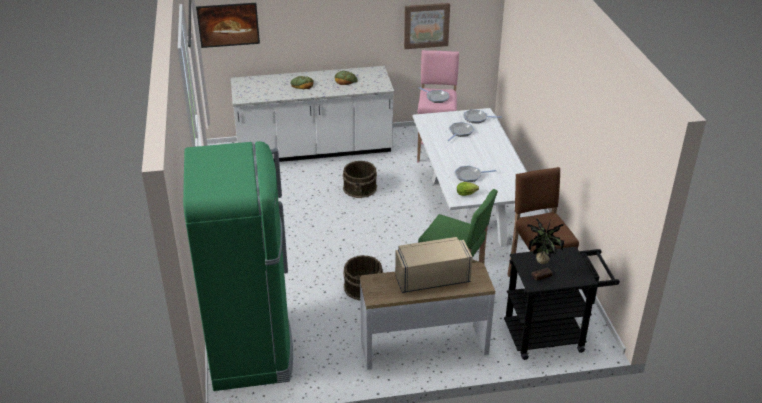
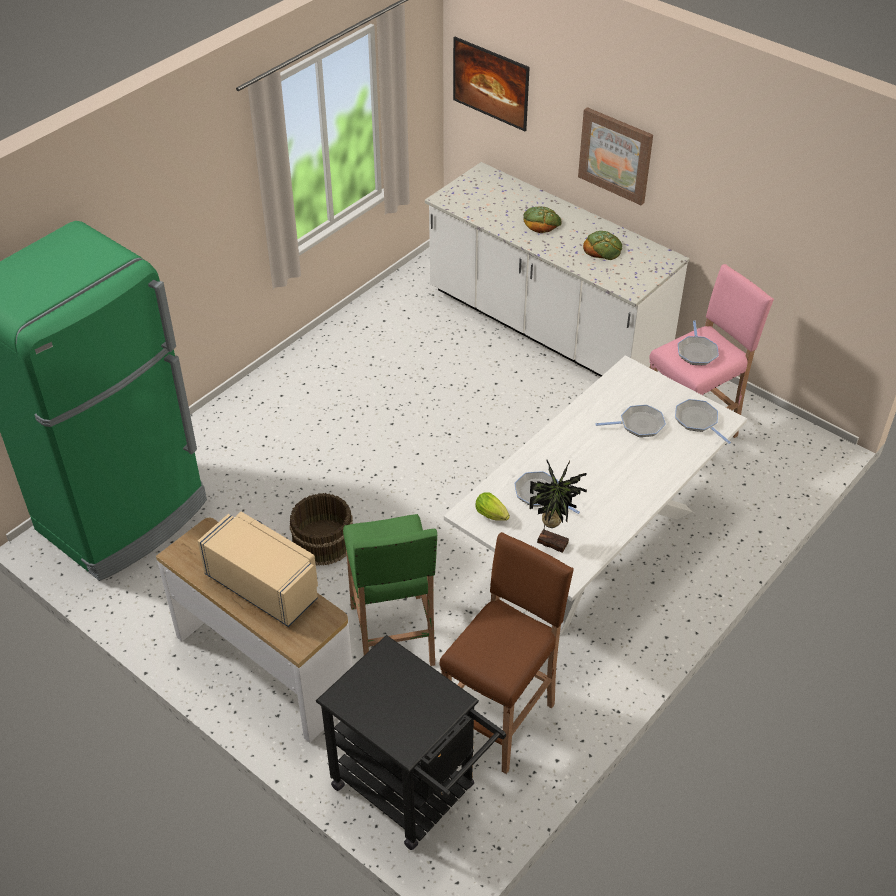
camera: 50 degrees right, 10 degrees up
brown bucket [343,161,377,198] -> none
picture [404,3,450,49] -> picture moved to [578,107,653,205]
potted plant [527,218,564,281] -> potted plant moved to [529,460,587,553]

